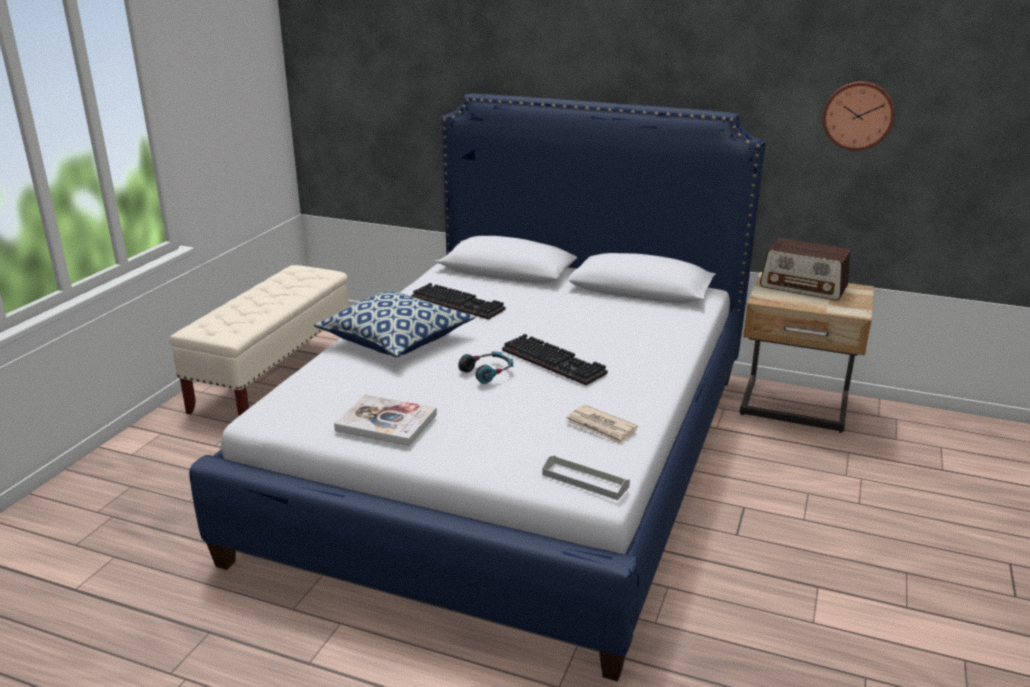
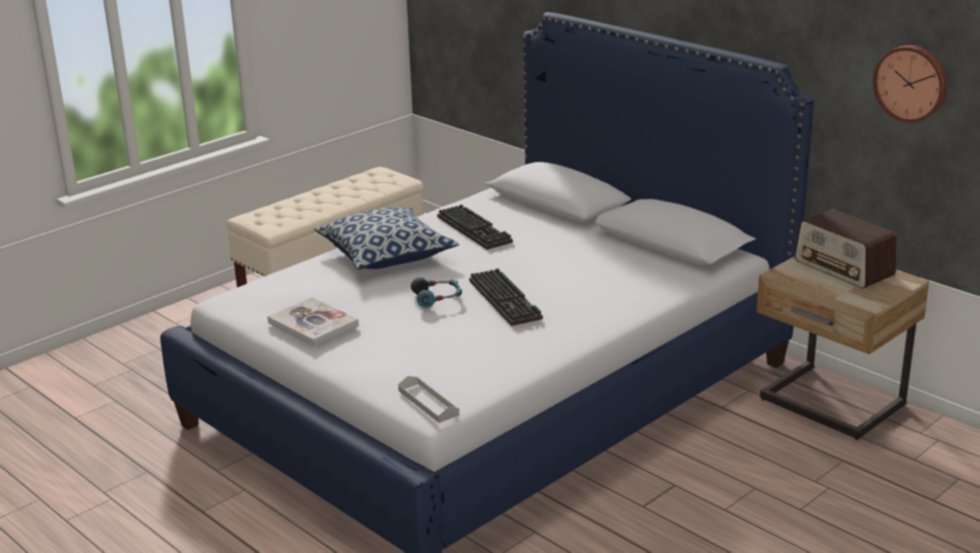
camera: 25 degrees right, 0 degrees up
newspaper [566,405,638,445] -> none

